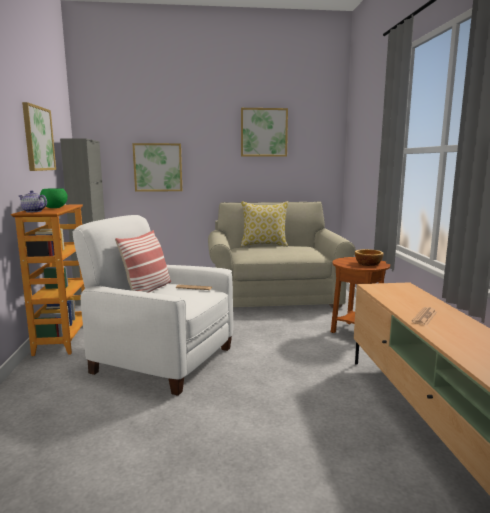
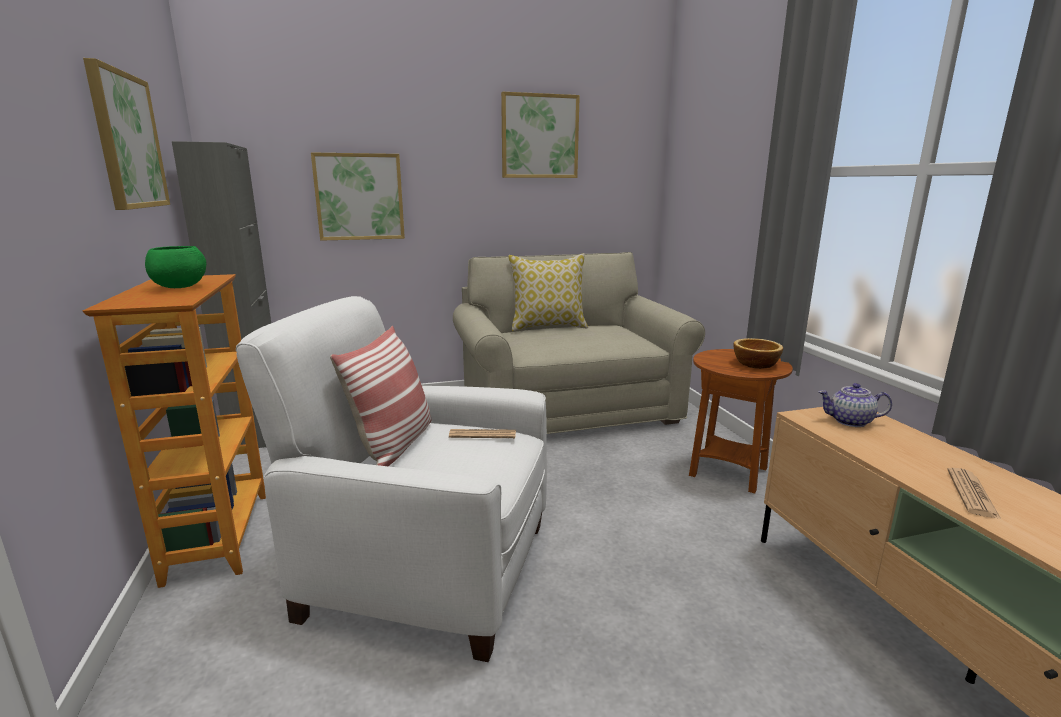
camera: 10 degrees left, 5 degrees up
teapot [19,190,47,212] -> teapot moved to [818,383,892,427]

